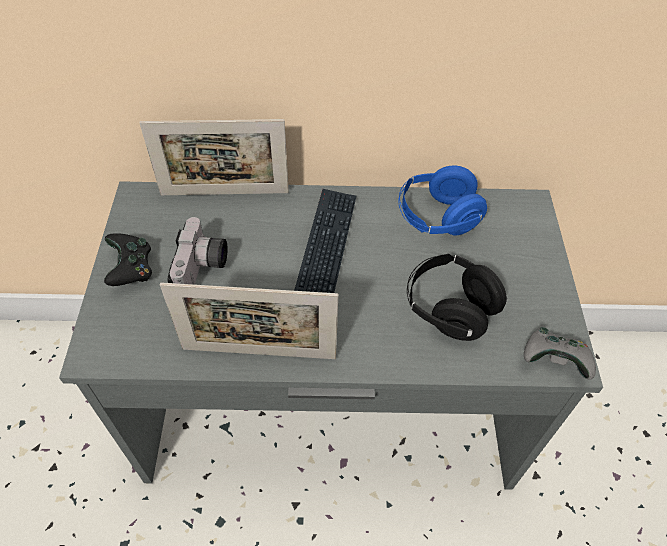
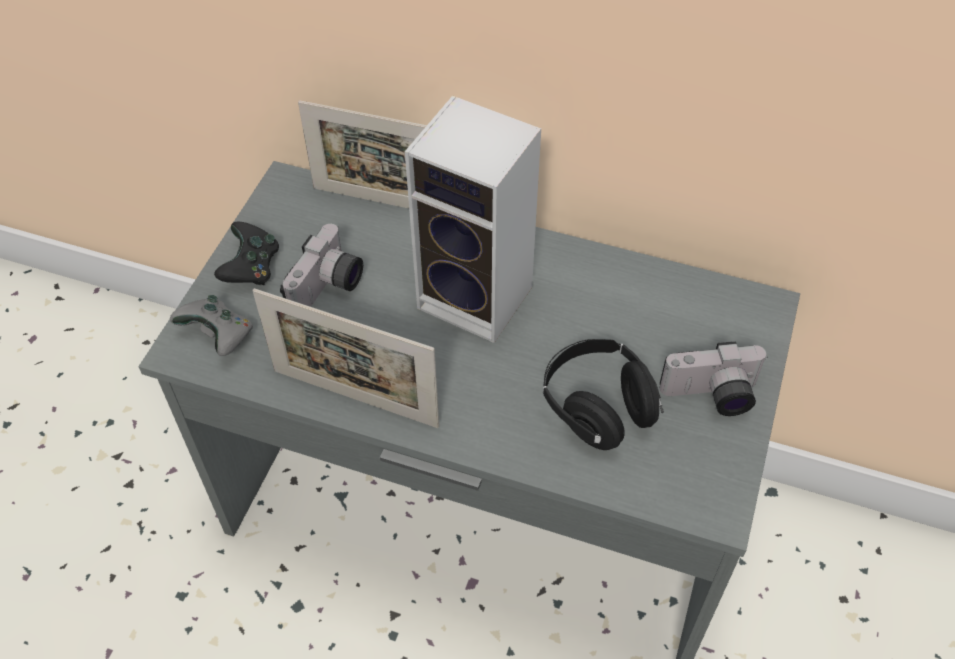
camera: 20 degrees right, 0 degrees up
keyboard [294,189,356,293] -> speaker [405,96,541,343]
blue headphones [398,166,487,236] -> none
grey game controller [524,327,596,380] -> grey game controller moved to [170,295,253,356]
none -> camera [660,341,768,416]

